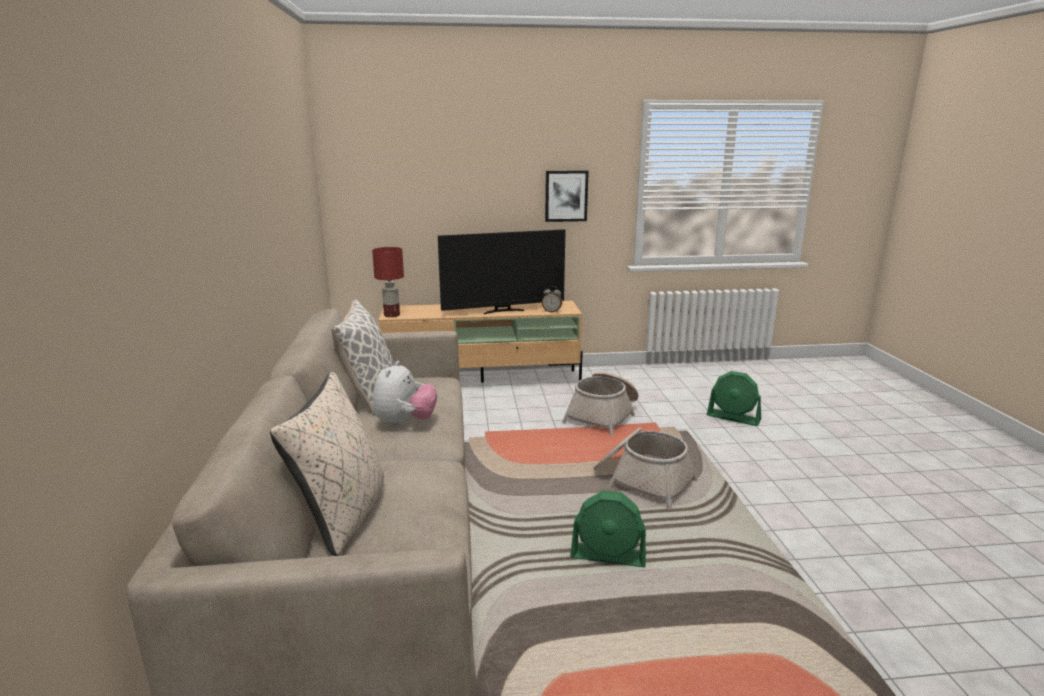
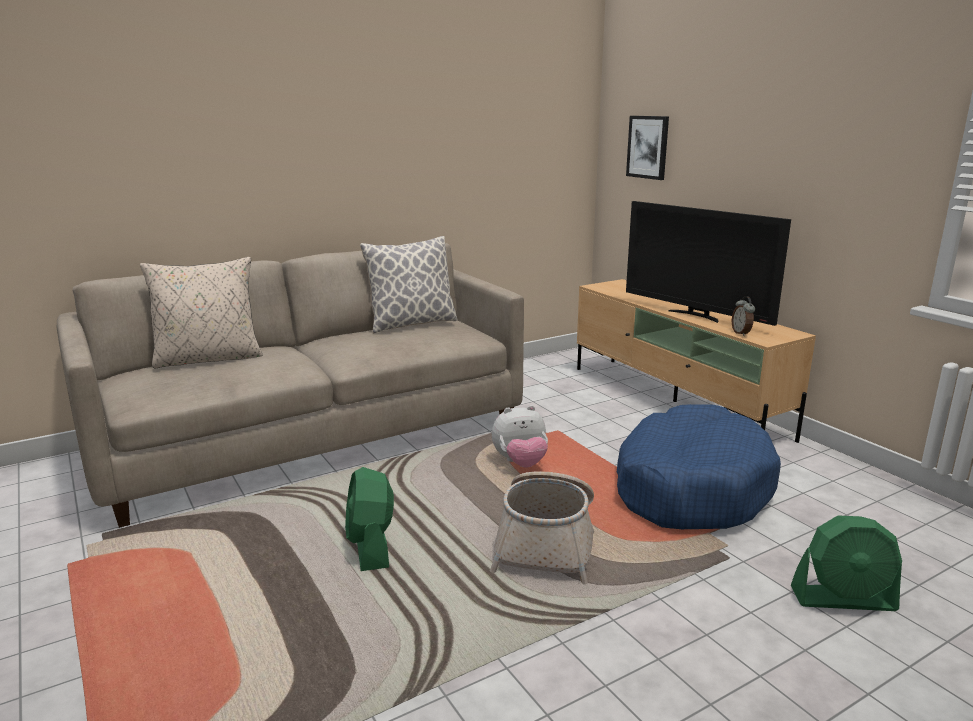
camera: 65 degrees right, 0 degrees up
red table lamp [372,247,404,317] -> none
plush toy [372,361,437,428] -> plush toy moved to [492,405,548,468]
picture [545,170,589,222] -> picture moved to [626,116,669,180]
basket [562,372,639,435] -> blue dog bed [617,404,781,529]
green fan [707,371,761,426] -> green fan turned 90 degrees counterclockwise [791,515,902,611]

